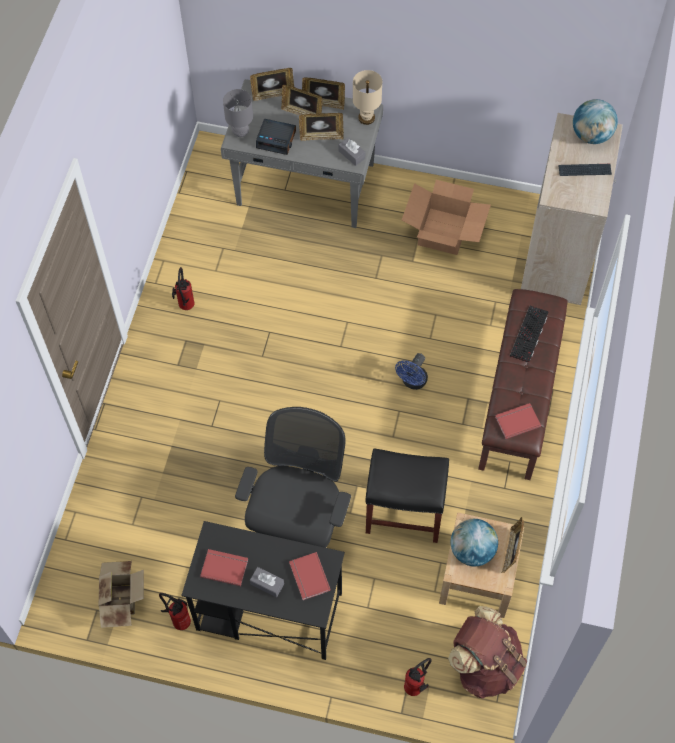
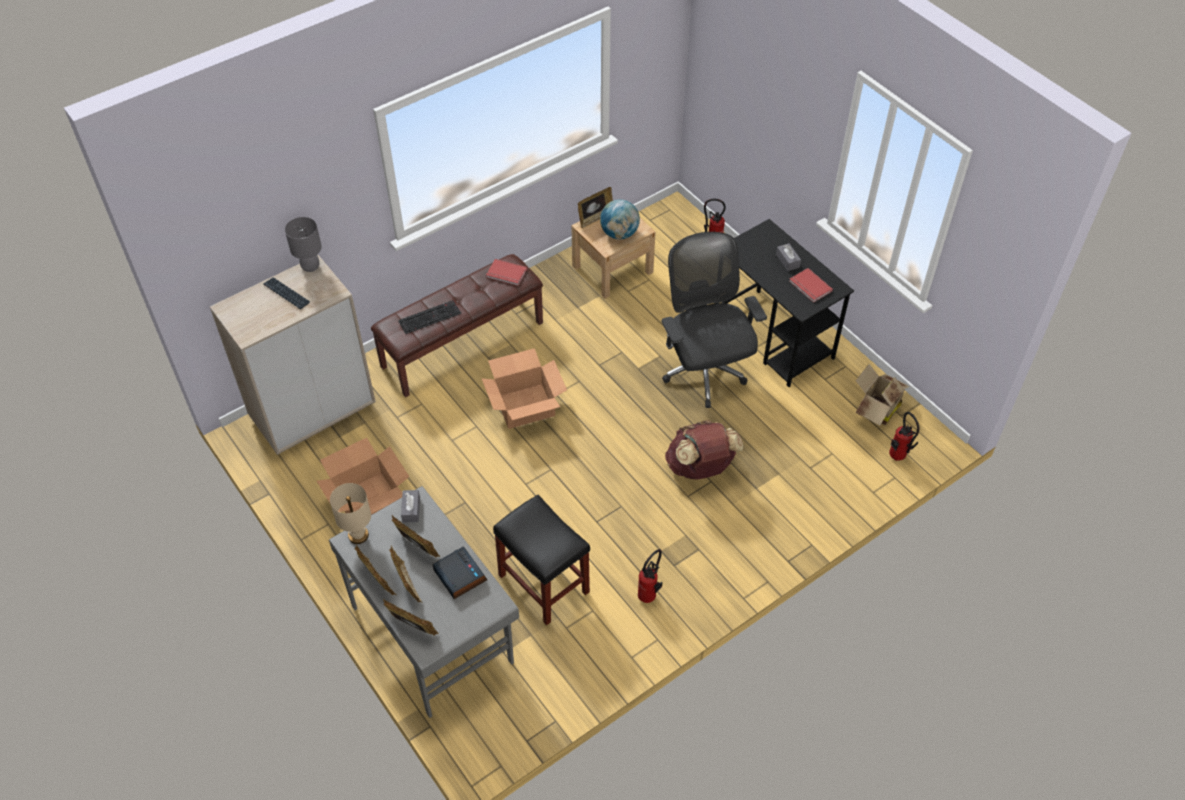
camera: 140 degrees left, 10 degrees down
fire extinguisher [159,593,191,630] -> fire extinguisher moved to [889,412,920,461]
grey table lamp [223,89,253,137] -> grey table lamp moved to [285,217,322,272]
office chair [235,407,351,548] -> office chair turned 105 degrees clockwise [662,232,767,408]
red book [289,552,331,600] -> none
black stool [365,448,449,543] -> black stool moved to [493,494,590,625]
blue fan [395,353,428,390] -> cardboard box [482,348,567,429]
brown backpack [448,606,527,699] -> brown backpack moved to [665,420,743,480]
globe [573,99,618,144] -> none

